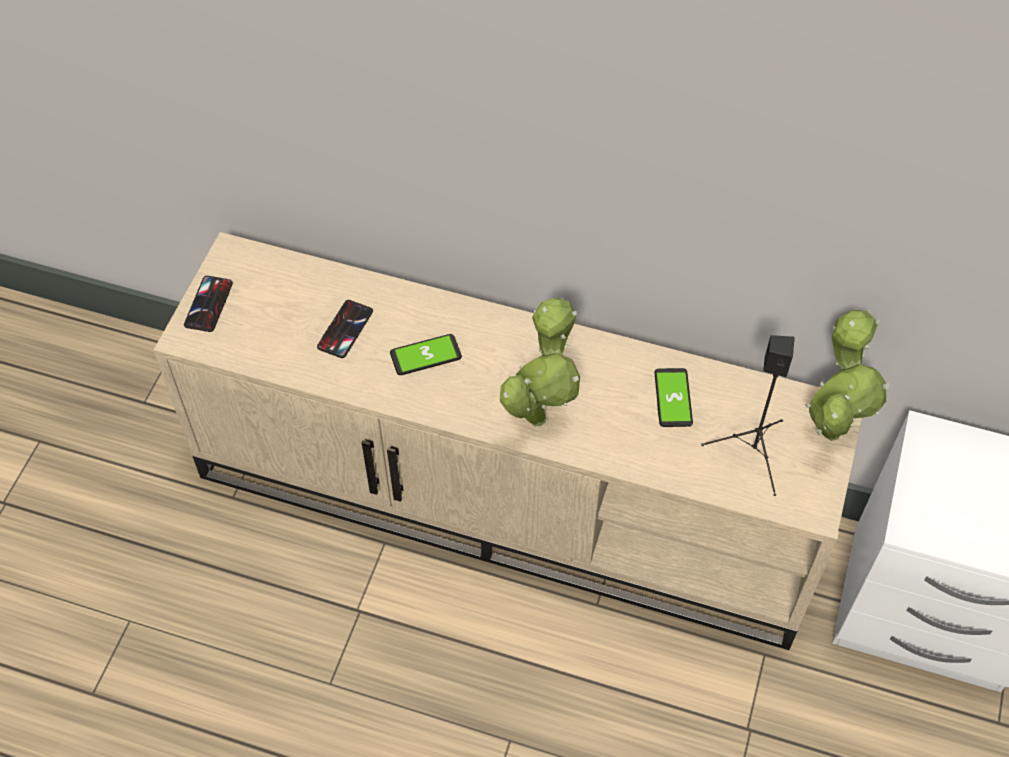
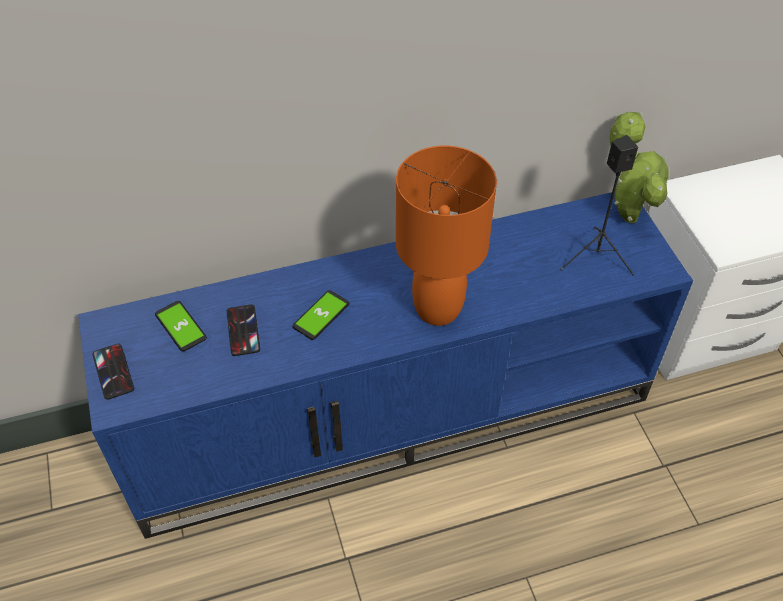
camera: 35 degrees left, 5 degrees down
beige tv stand [153,232,862,650] -> blue tv stand [78,192,693,539]
potted plant [500,298,580,426] -> orange table lamp [396,146,497,326]
phone [654,368,693,427] -> phone moved to [155,301,207,351]

